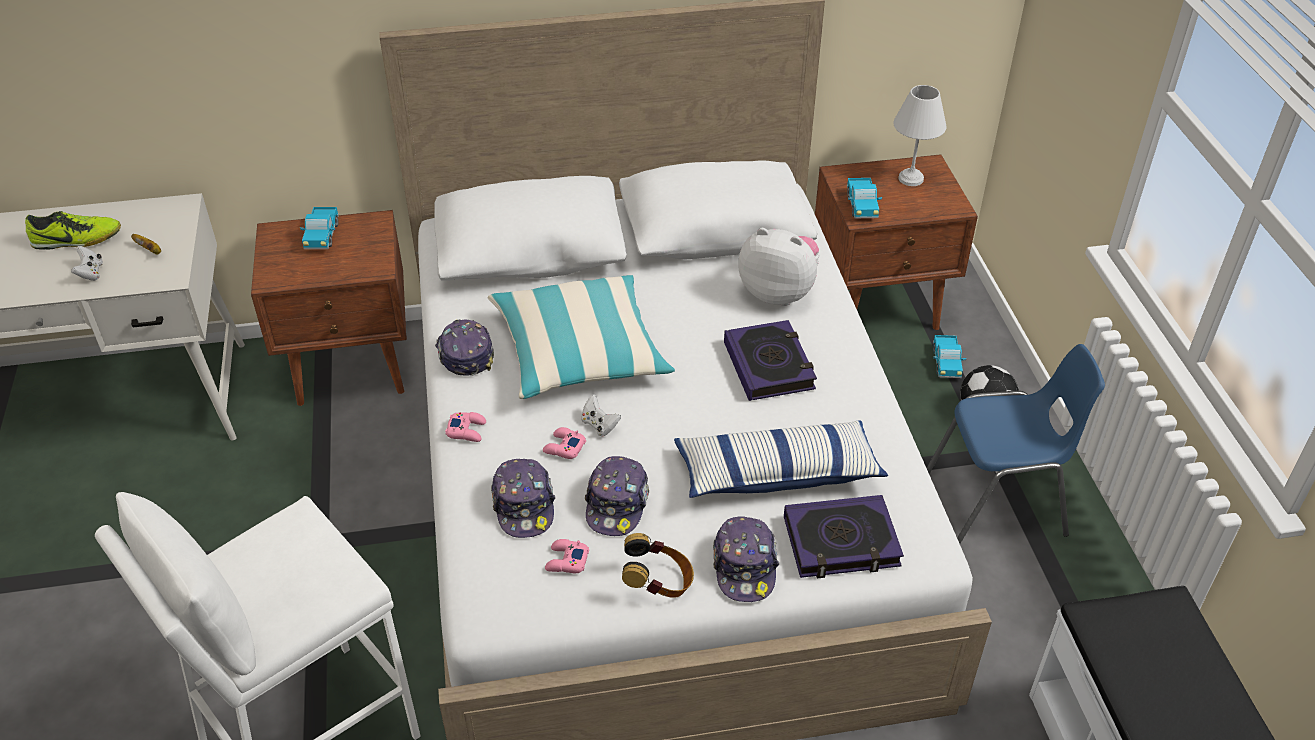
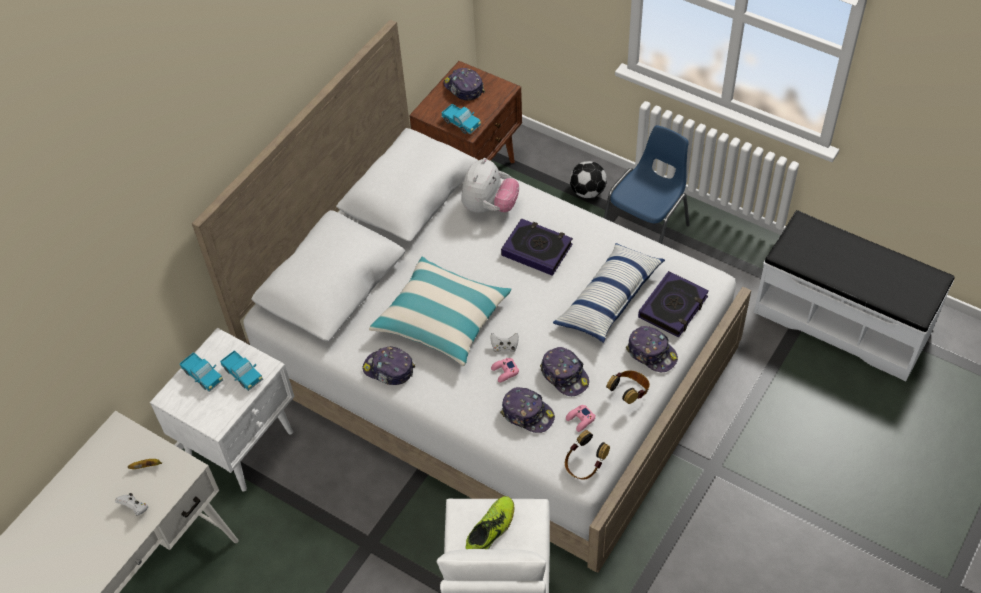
camera: 45 degrees left, 10 degrees up
shoe [25,211,121,250] -> shoe moved to [466,496,514,549]
brown nightstand [251,210,407,406] -> white nightstand [150,328,294,492]
pink game controller [445,412,486,442] -> none
plush toy [738,228,820,306] -> plush toy turned 135 degrees clockwise [461,158,519,213]
white table lamp [893,85,946,186] -> cap [443,68,485,101]
toy truck [933,335,966,378] -> toy truck moved to [220,350,263,391]
none -> headphones [565,430,610,480]

